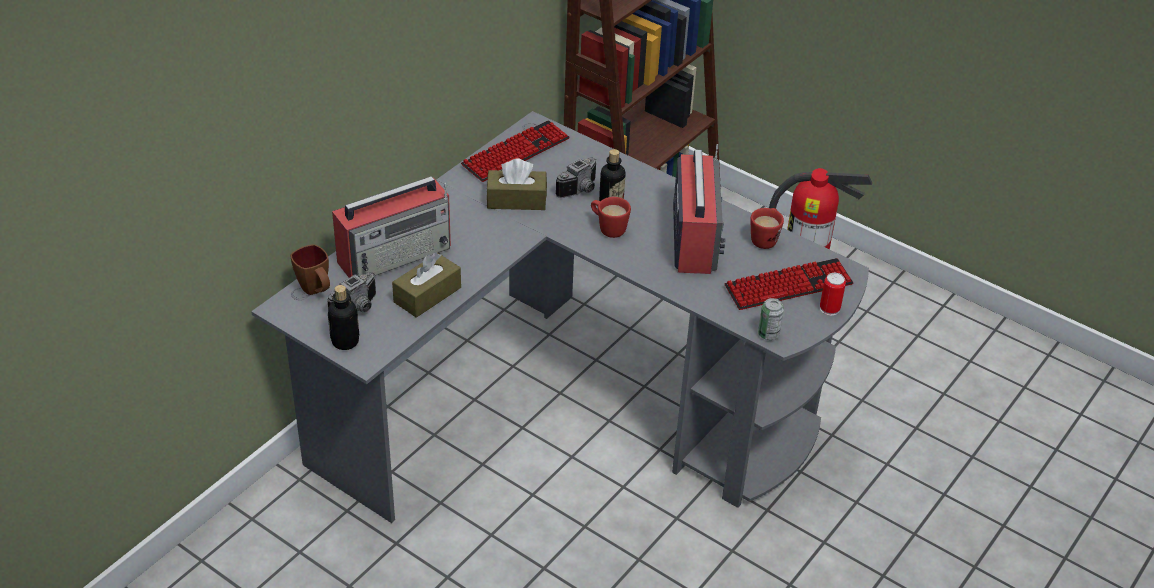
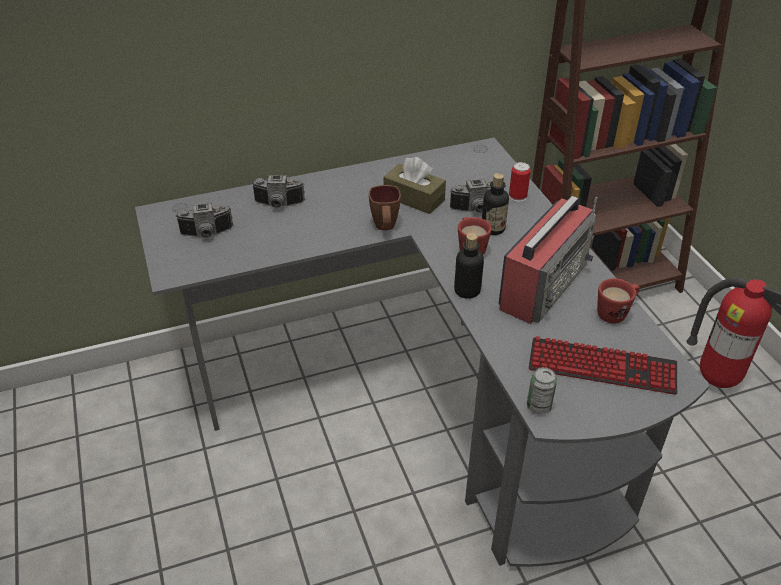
camera: 35 degrees right, 0 degrees up
brown mug [290,244,330,295] -> brown mug moved to [369,185,401,230]
bottle [328,285,360,350] -> bottle moved to [454,233,484,299]
radio [332,176,451,278] -> camera [251,175,305,208]
brown tissue box [392,252,461,318] -> none
keyboard [461,121,570,182] -> none
can [820,273,846,316] -> can moved to [509,162,531,202]

